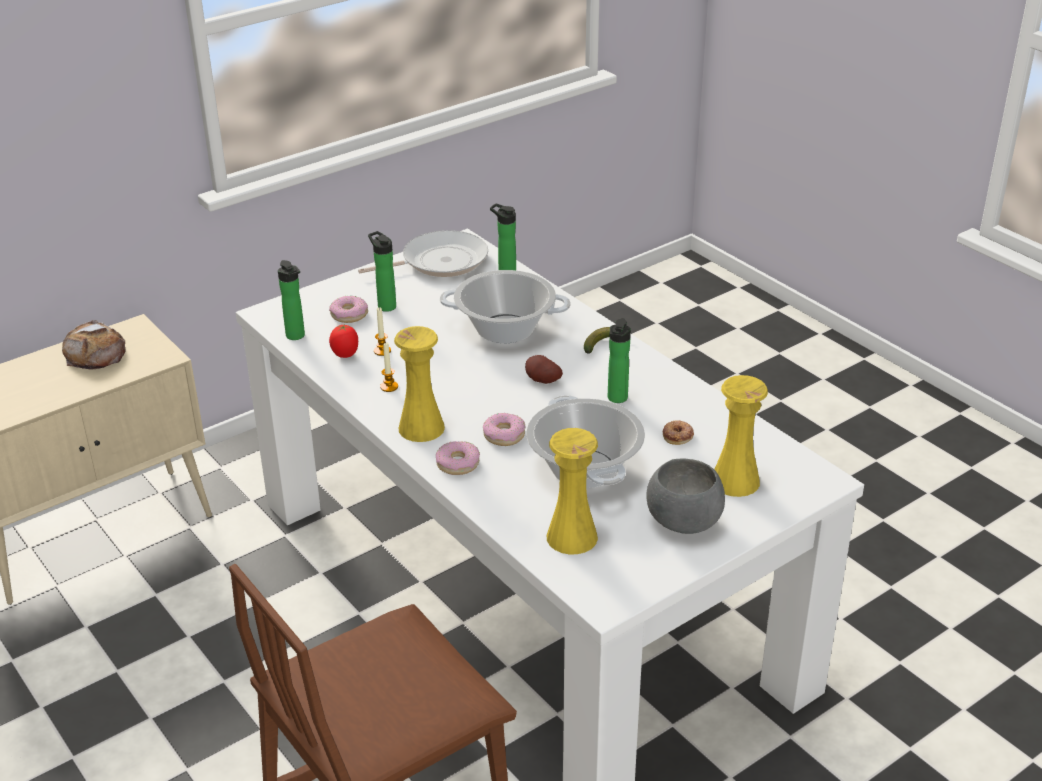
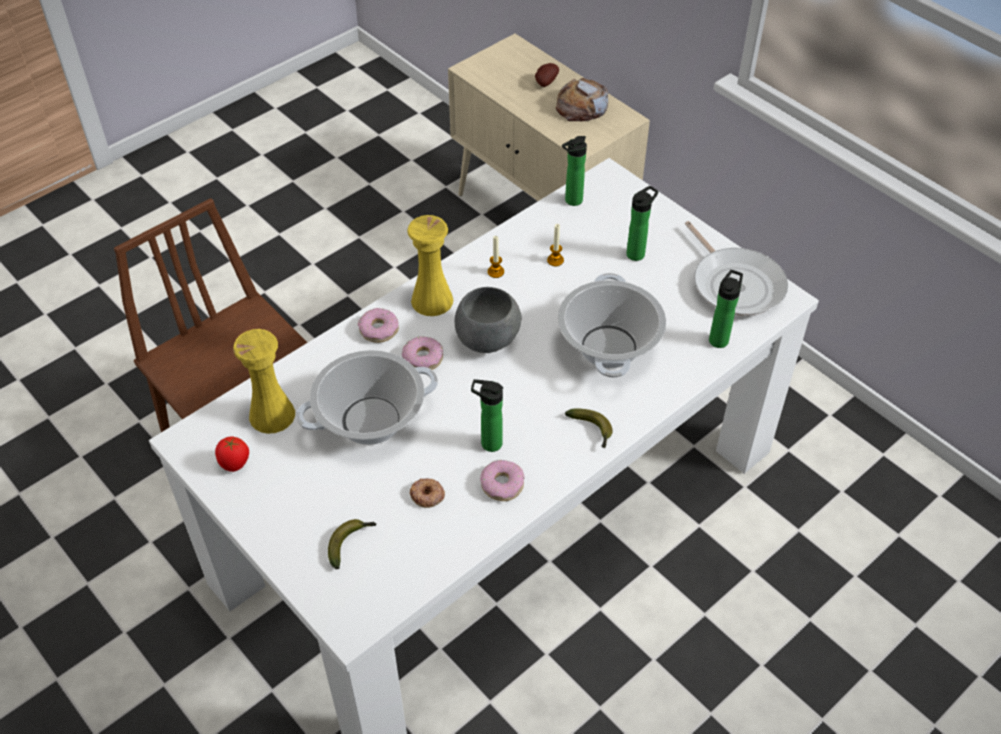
camera: 85 degrees right, 15 degrees up
donut [329,296,368,323] -> donut moved to [480,460,525,501]
tomato [329,324,358,358] -> tomato moved to [215,436,249,472]
potato [525,355,563,384] -> potato moved to [535,63,559,87]
grey bowl [646,459,725,534] -> grey bowl moved to [455,287,522,353]
yellow vase [714,375,768,497] -> banana [328,519,376,569]

